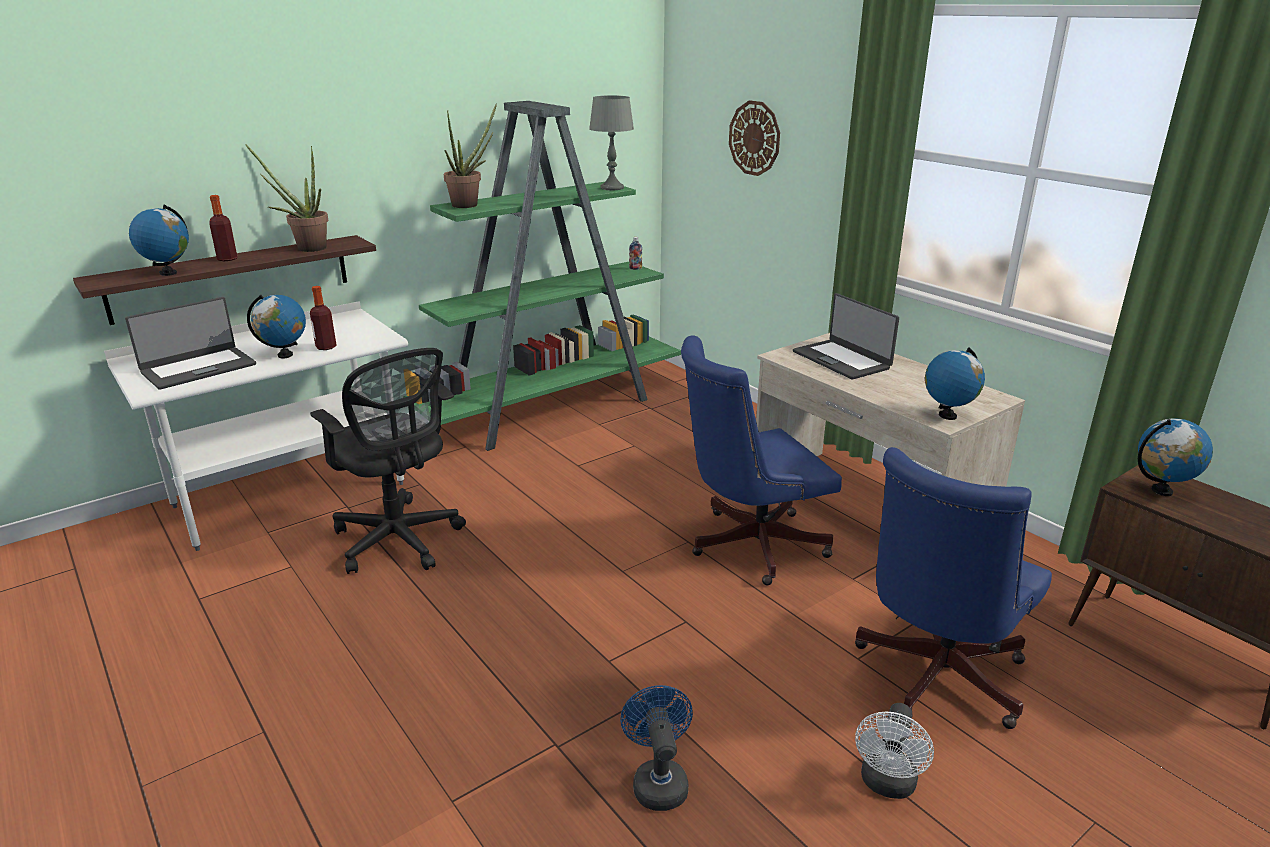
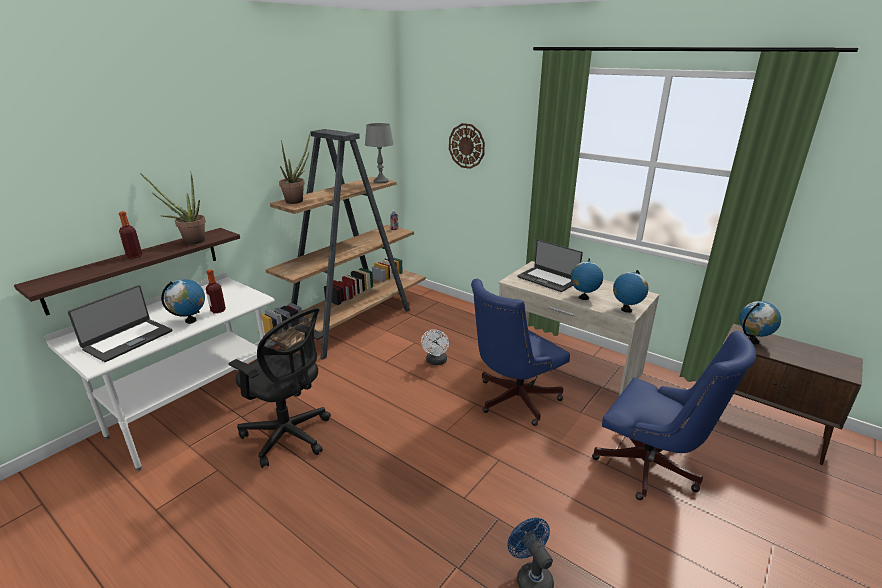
camera: 15 degrees left, 0 degrees up
globe [129,204,189,276] -> globe moved to [571,259,603,300]
green bookcase [404,101,681,451] -> brown bookcase [258,129,426,360]
blue office chair [855,447,1052,729] -> blue office chair turned 75 degrees counterclockwise [592,331,756,500]
white fan [855,703,934,799] -> white fan moved to [421,330,449,365]

